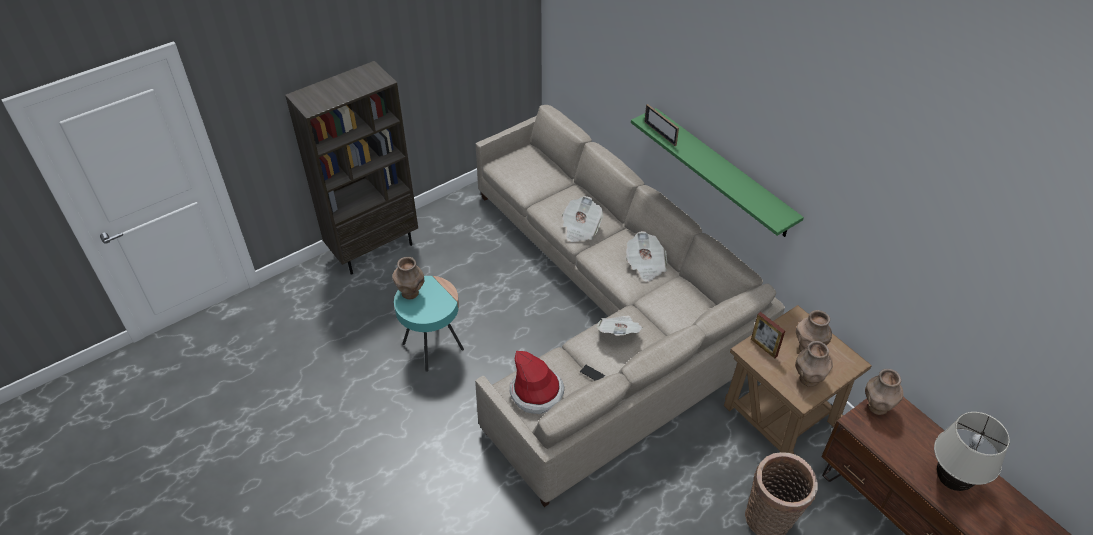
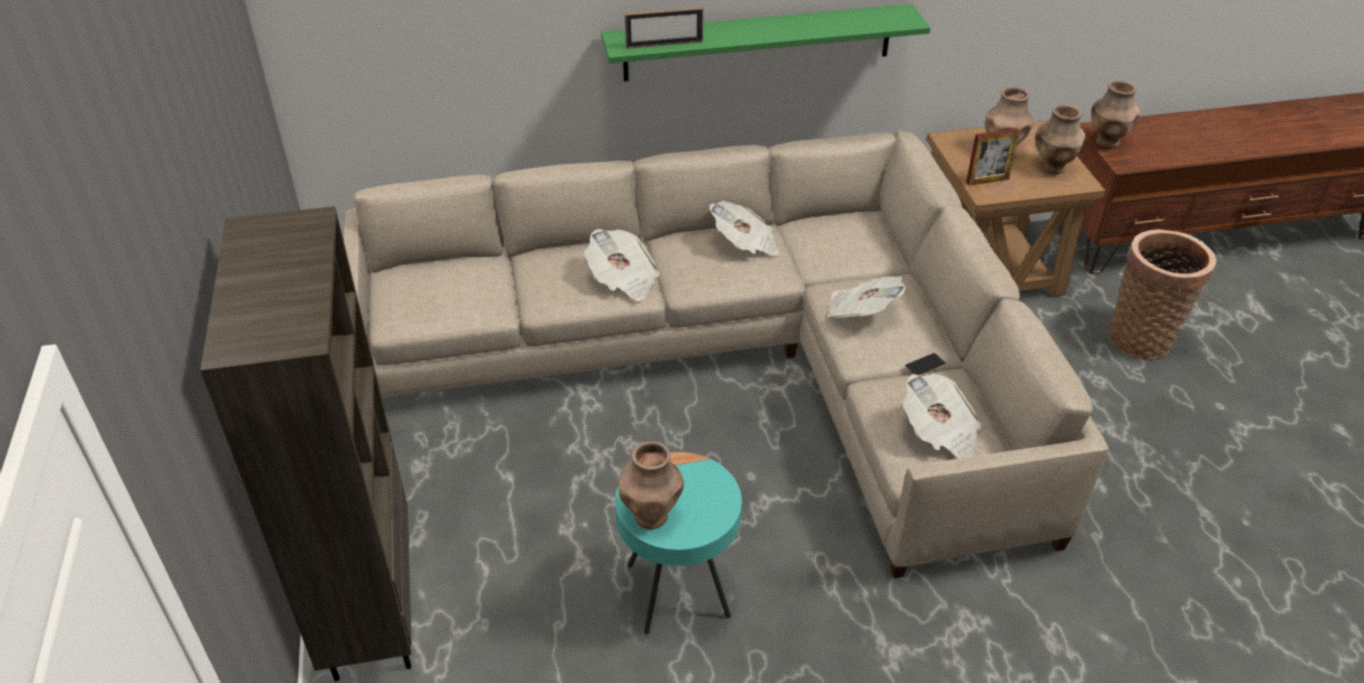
camera: 65 degrees left, 5 degrees down
hat [510,351,564,414] -> newspaper [903,374,982,458]
beige table lamp [934,412,1010,491] -> none

